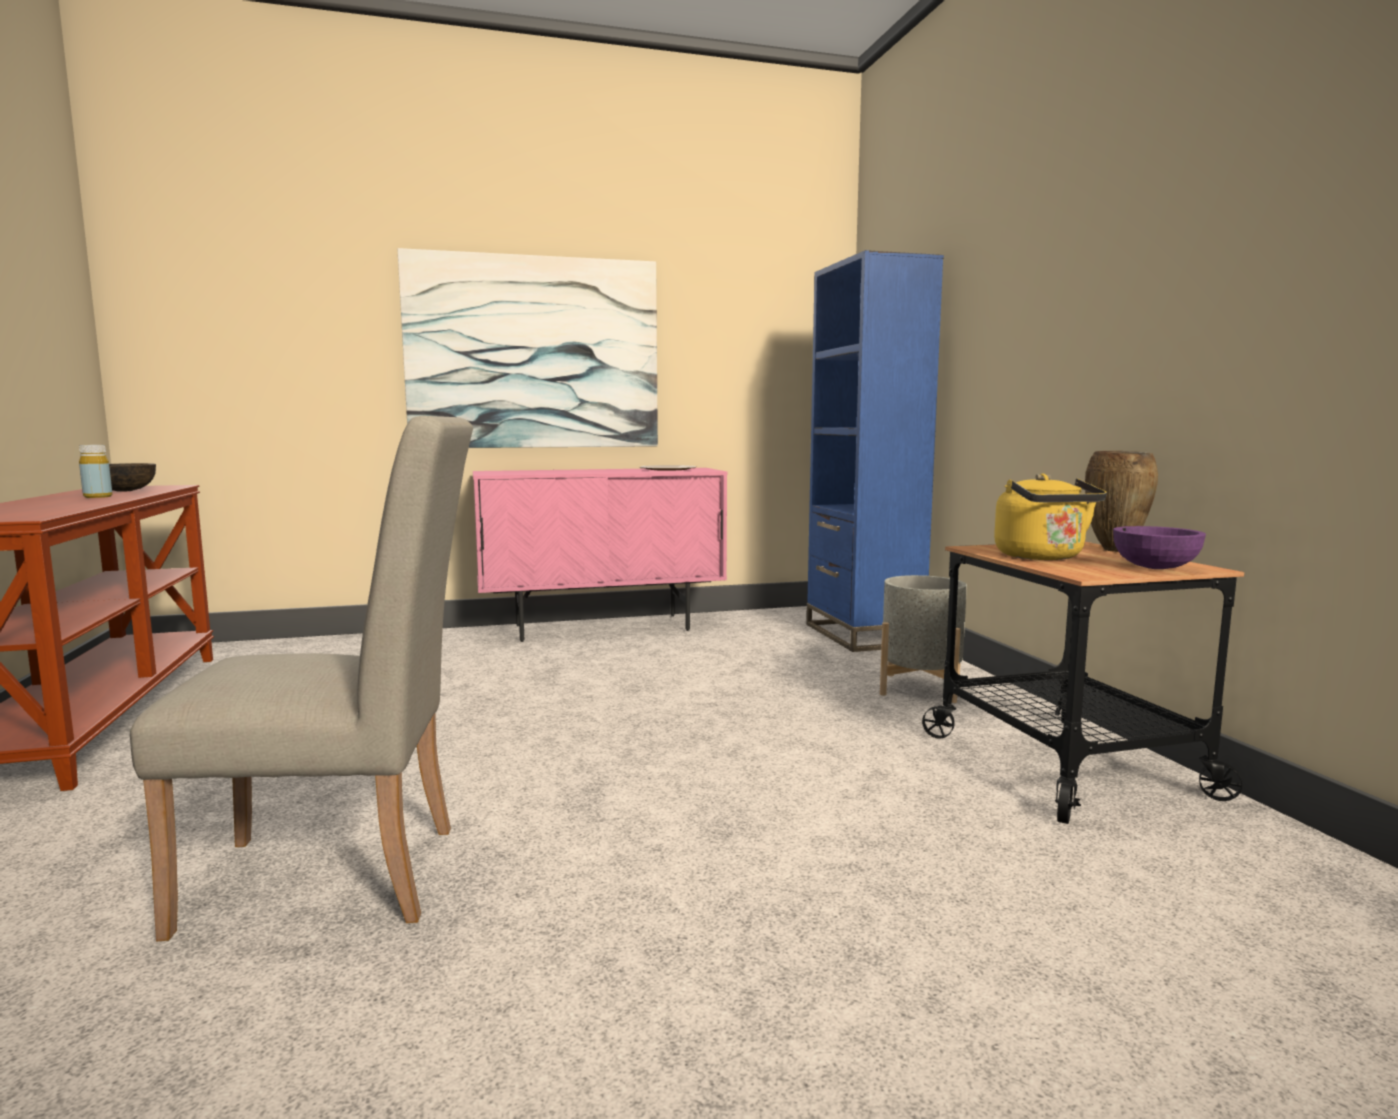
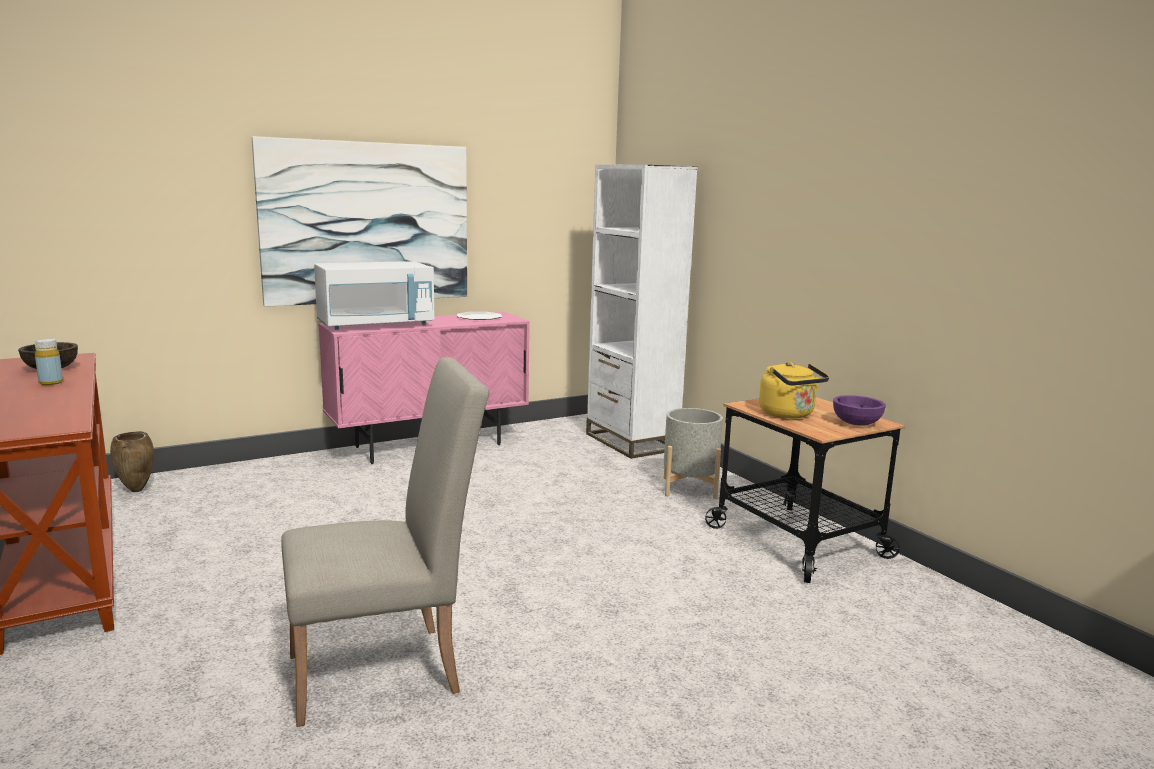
camera: 15 degrees left, 5 degrees up
blue bookcase [806,250,944,652] -> white bookcase [586,164,698,459]
brown vase [1085,451,1158,552] -> brown vase moved to [110,431,154,492]
none -> white microwave [314,261,435,330]

